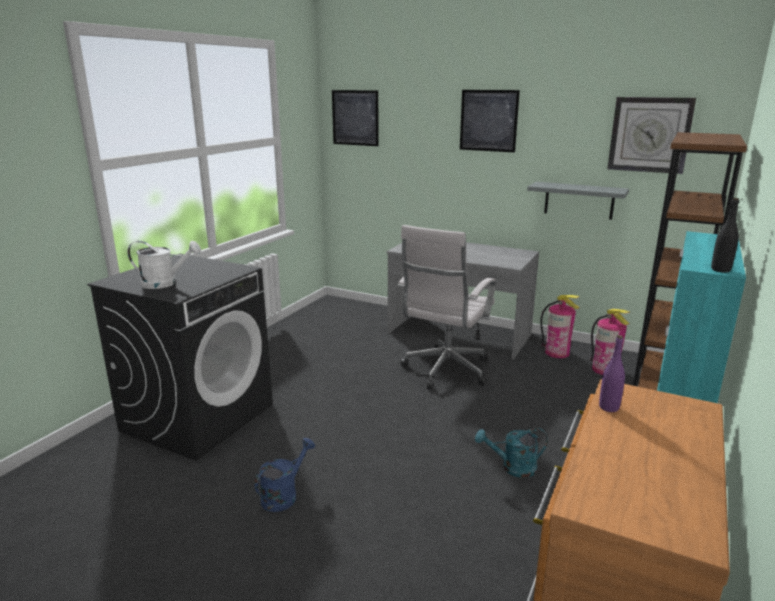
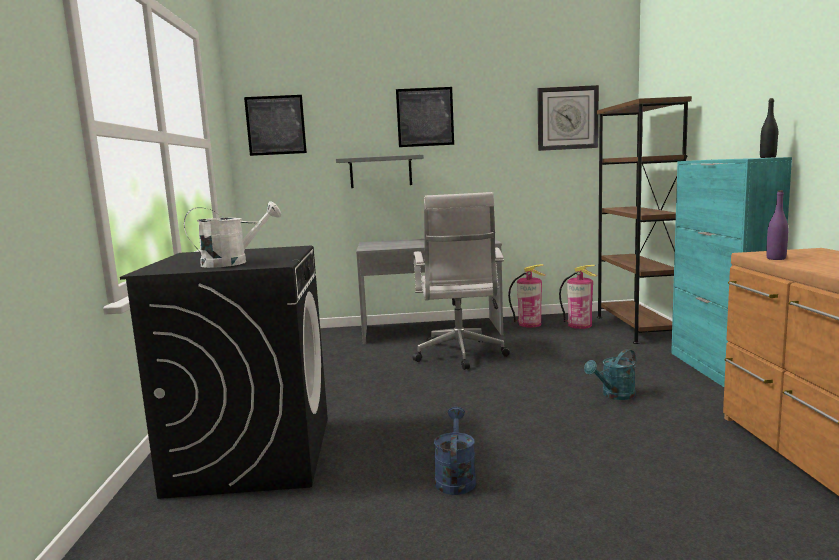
camera: 30 degrees left, 10 degrees down
grey shelf [527,182,629,220] -> grey shelf moved to [336,154,424,188]

